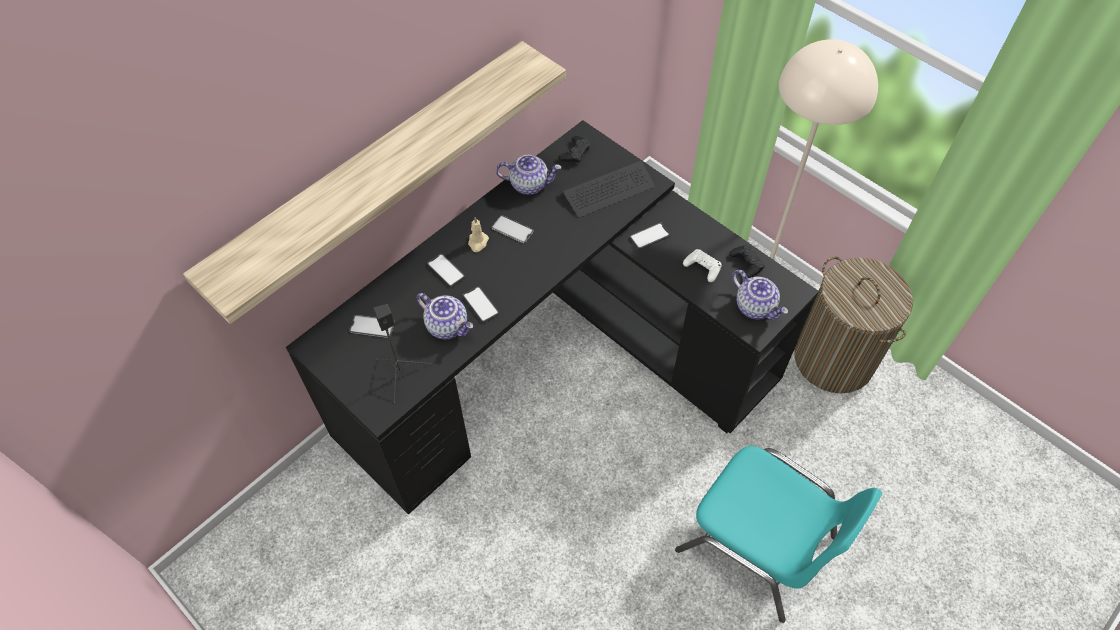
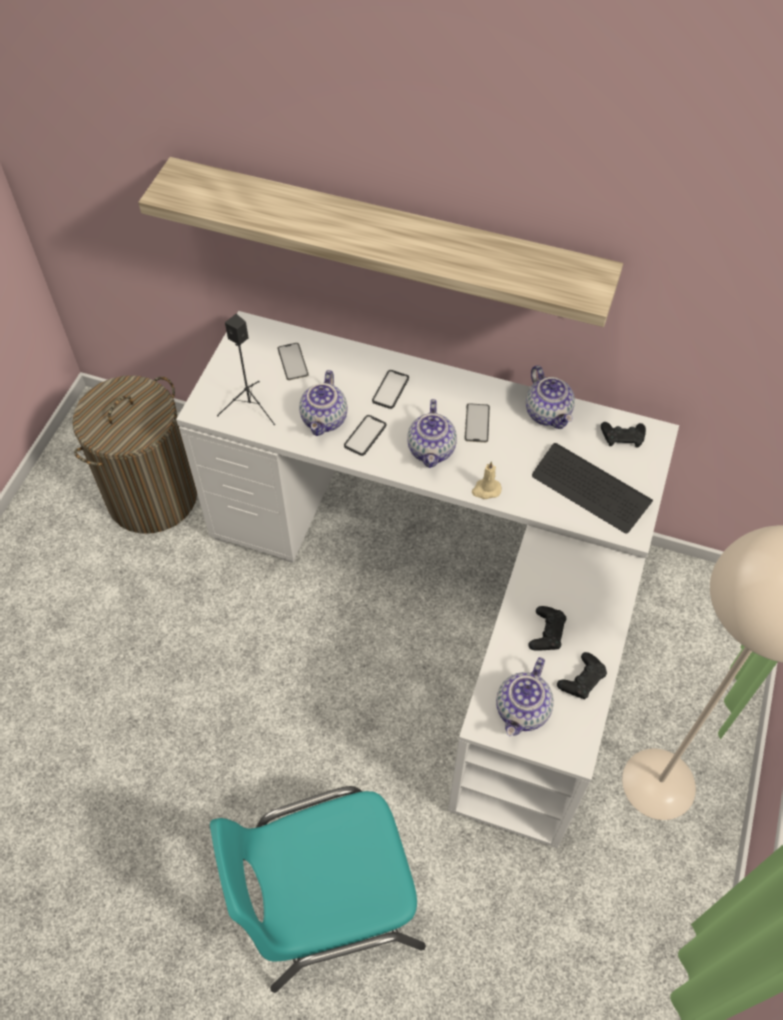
camera: 65 degrees right, 0 degrees up
black desk [286,120,819,514] -> white desk [176,311,679,848]
beige candle [468,217,489,252] -> beige candle moved to [472,461,502,499]
phone [629,222,671,250] -> none
turquoise chair [675,446,882,623] -> turquoise chair turned 60 degrees clockwise [210,786,426,993]
white game controller [683,249,722,282] -> black game controller [528,606,567,651]
laundry basket [794,257,913,394] -> laundry basket moved to [72,376,197,533]
none -> teapot [407,399,457,468]

